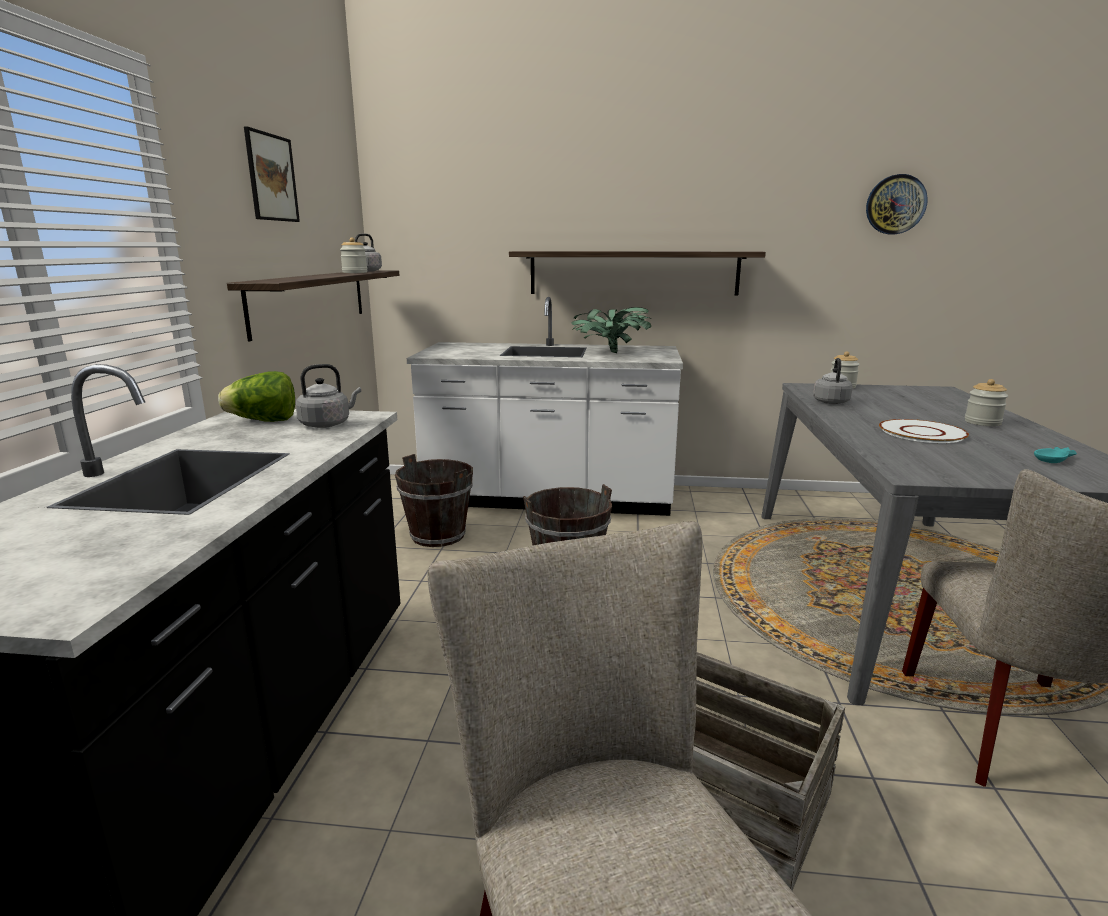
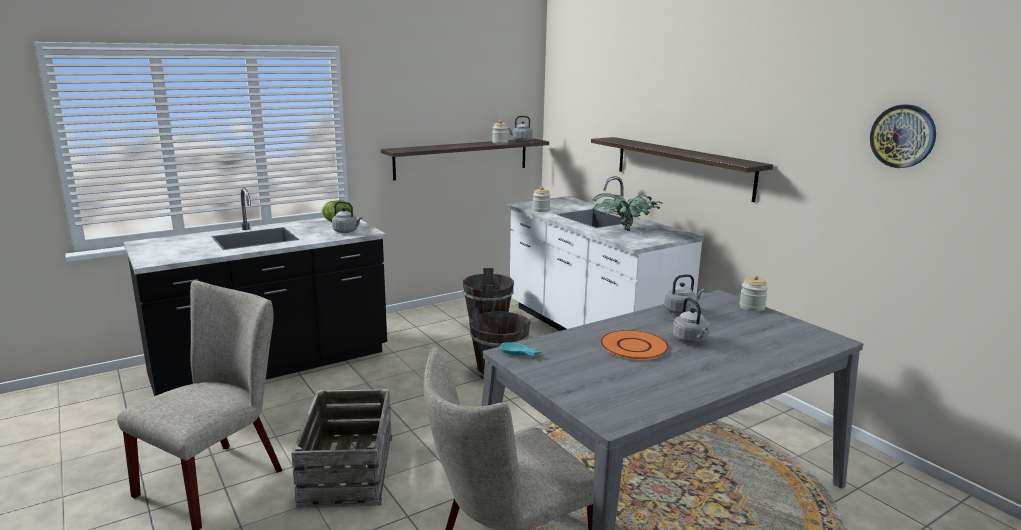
camera: 50 degrees right, 0 degrees up
picture [244,126,300,222] -> none
white plate [879,419,969,443] -> orange plate [600,330,669,360]
jar [965,379,1008,426] -> jar moved to [533,187,550,212]
turquoise bowl [1034,447,1077,463] -> turquoise bowl moved to [500,342,541,356]
none -> grey kettle [673,297,710,344]

